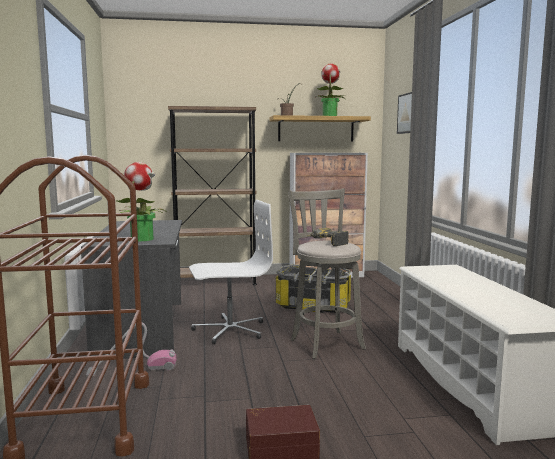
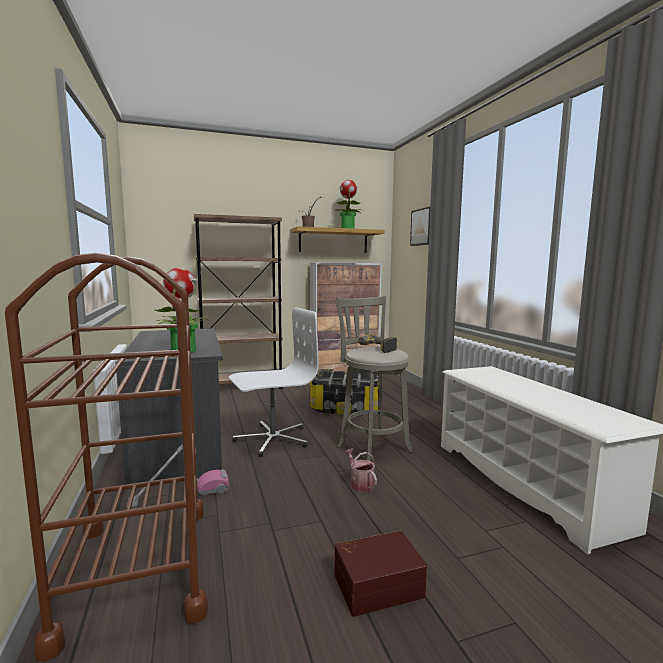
camera: 10 degrees left, 0 degrees up
none -> watering can [344,449,377,492]

